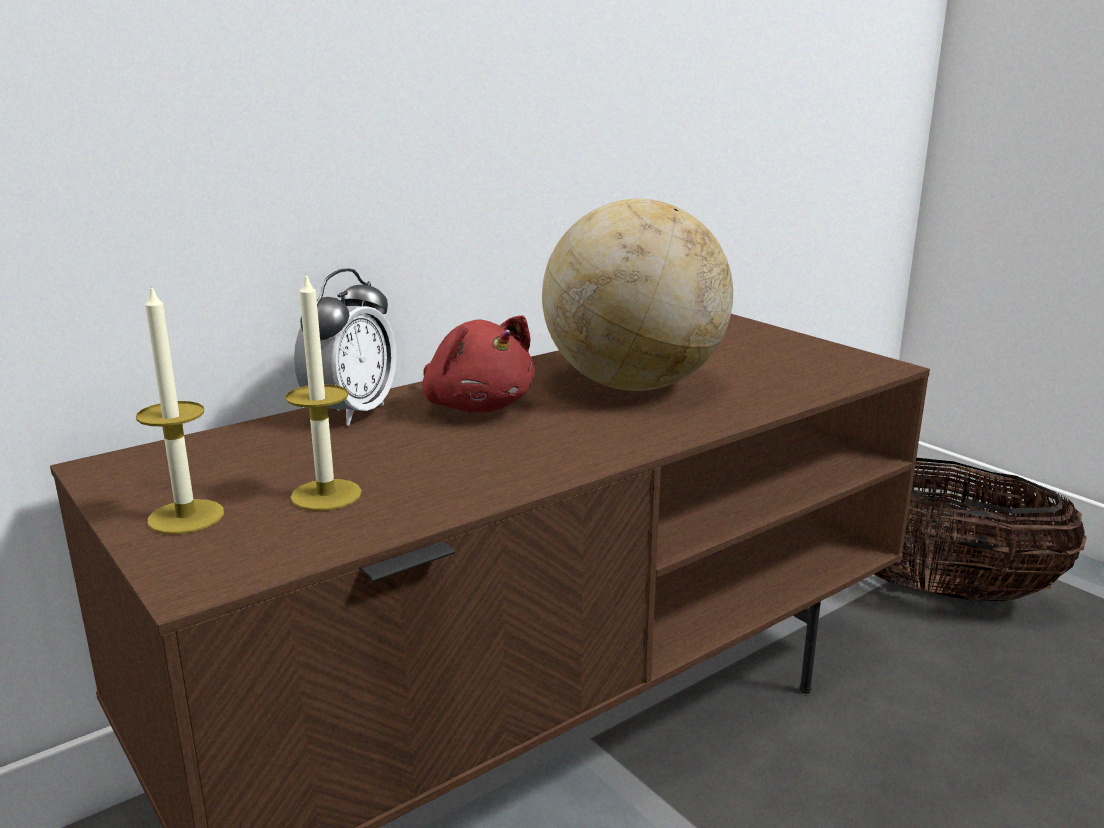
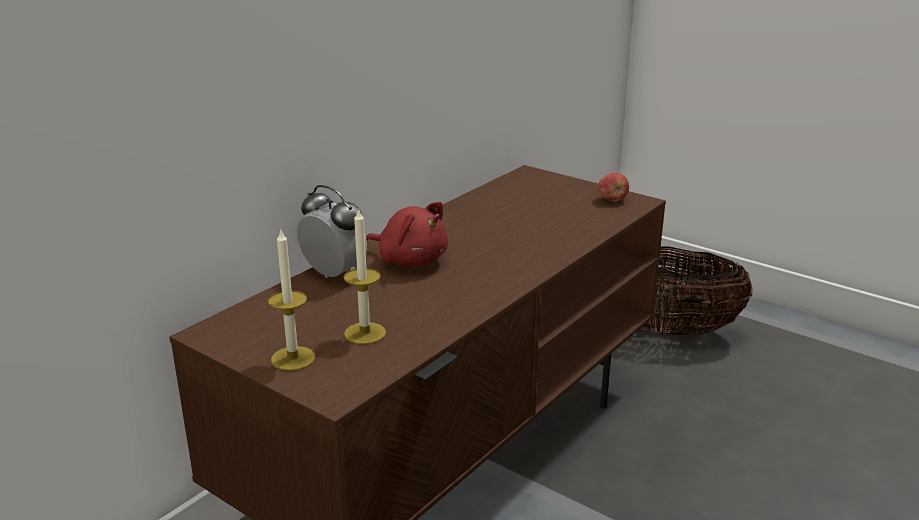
camera: 15 degrees left, 5 degrees up
alarm clock [294,269,397,426] -> alarm clock turned 60 degrees counterclockwise [297,185,367,278]
globe [542,199,733,391] -> none
none -> apple [598,172,629,201]

